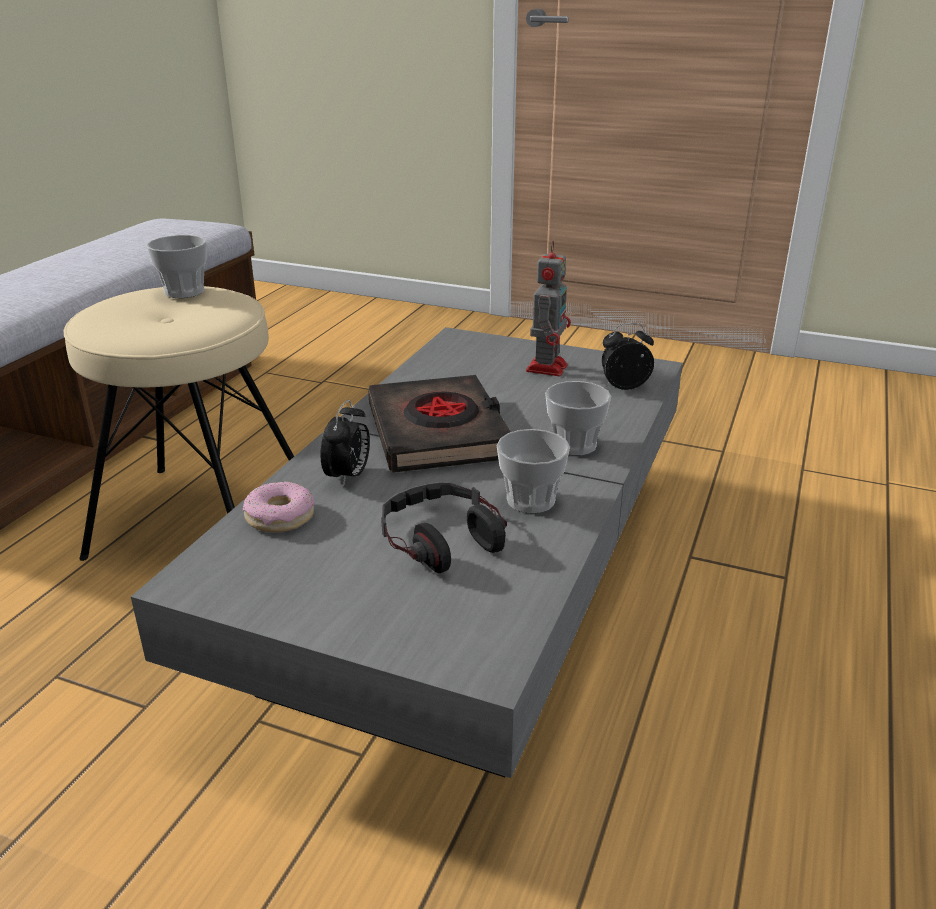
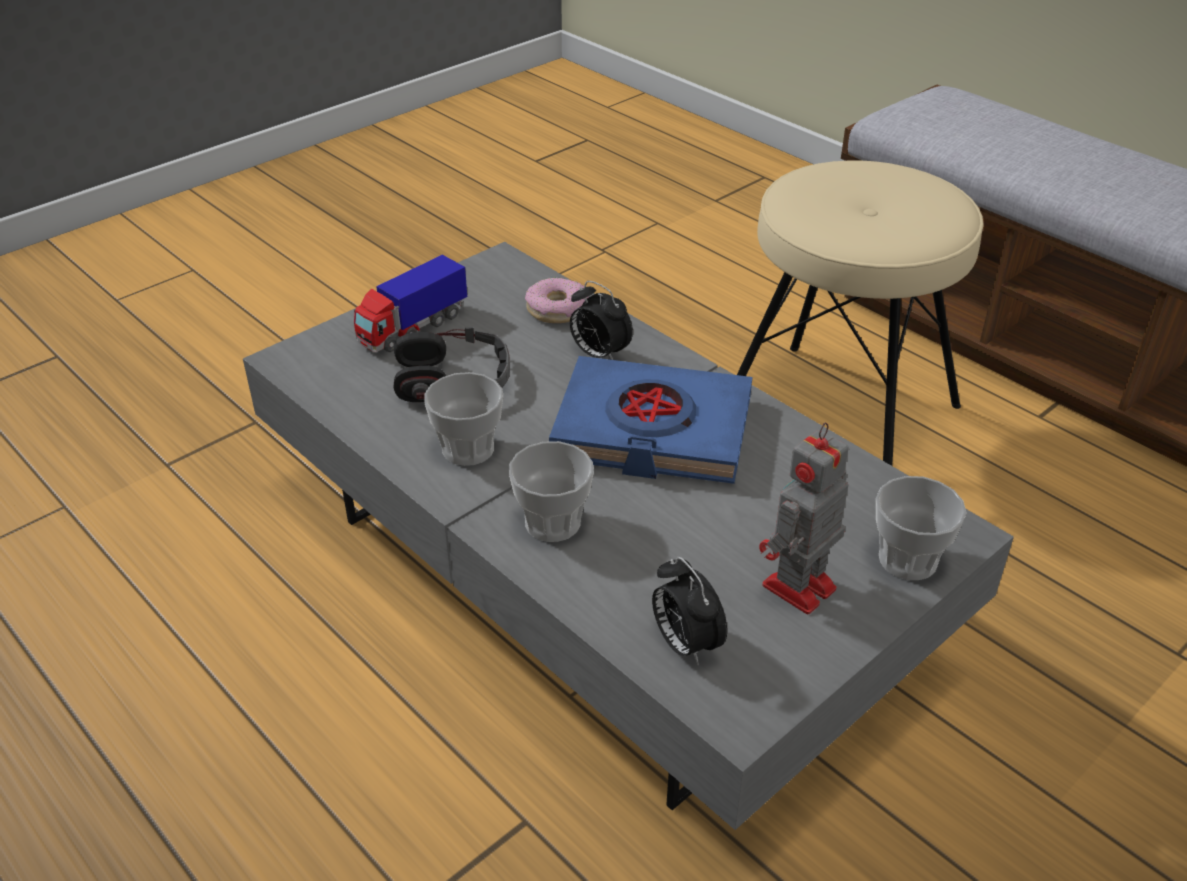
camera: 115 degrees right, 10 degrees up
cup [147,235,207,298] -> cup moved to [876,476,967,580]
black book [368,375,511,473] -> blue book [549,356,752,484]
toy robot [526,241,571,376] -> toy robot turned 90 degrees clockwise [759,422,849,614]
alarm clock [602,323,654,390] -> alarm clock turned 135 degrees clockwise [652,557,727,665]
none -> toy truck [354,255,467,352]

